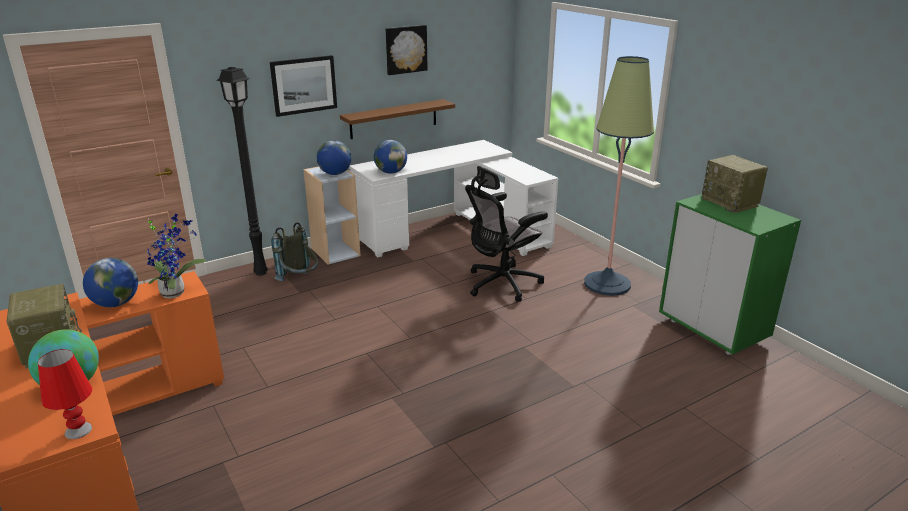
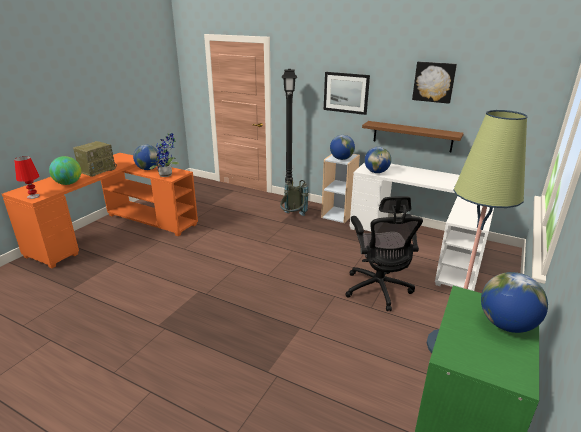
camera: 60 degrees right, 0 degrees up
office chair [465,166,548,302] -> office chair turned 120 degrees counterclockwise [346,196,423,311]
radio [702,155,768,213] -> globe [481,272,548,333]

